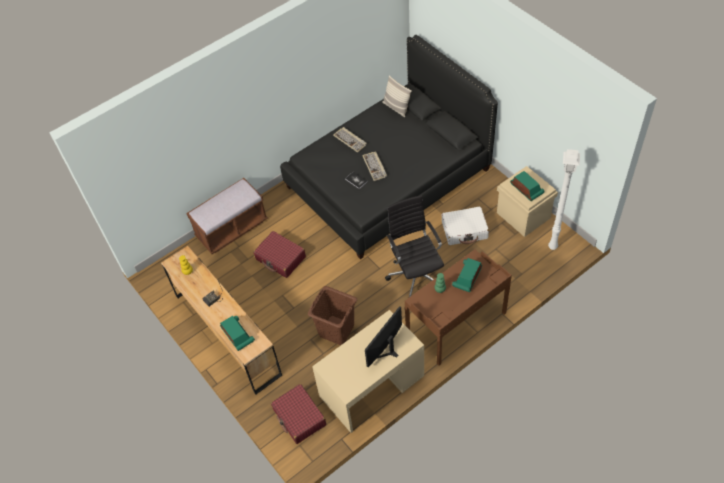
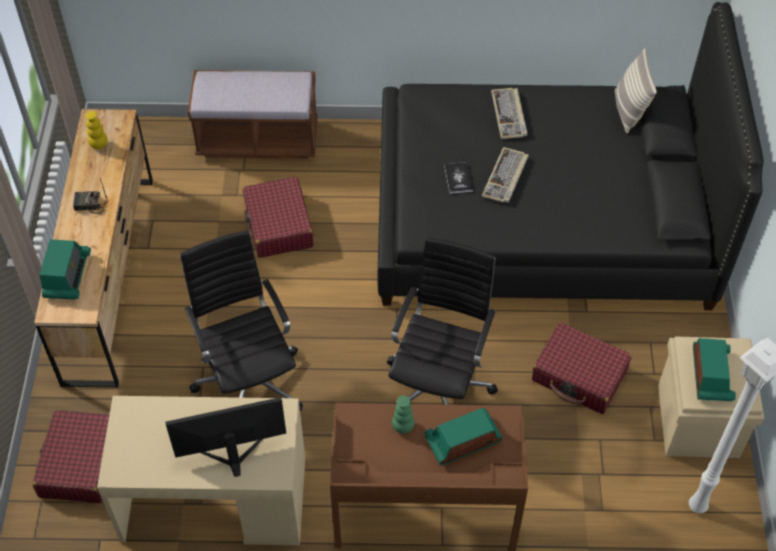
camera: 35 degrees right, 0 degrees up
brown laundry basket [308,286,357,345] -> black office chair [180,230,303,411]
white suitcase [441,206,489,245] -> red suitcase [532,322,632,414]

